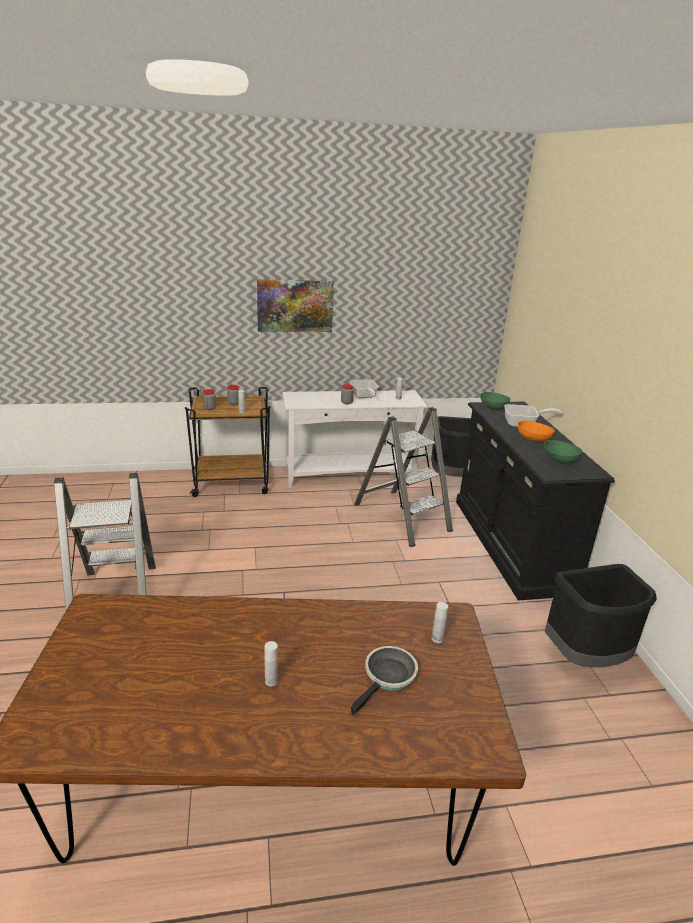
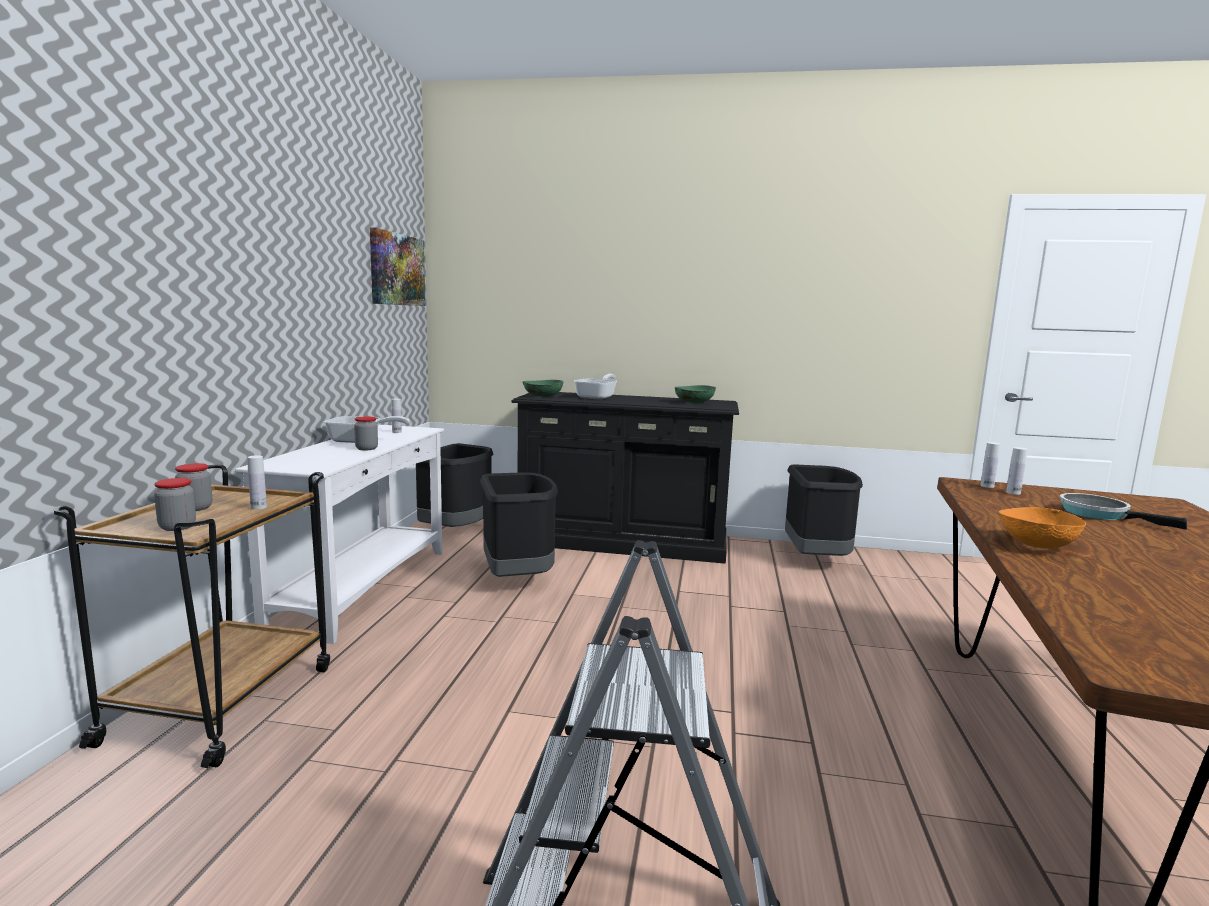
camera: 70 degrees left, 15 degrees down
picture [257,280,334,332] -> picture moved to [370,228,425,306]
white bottle [264,641,278,687] -> white bottle moved to [980,442,1000,488]
grey step ladder [354,407,453,547] -> black trash can [480,472,558,577]
orange bowl [518,420,555,442] -> orange bowl moved to [999,507,1086,549]

